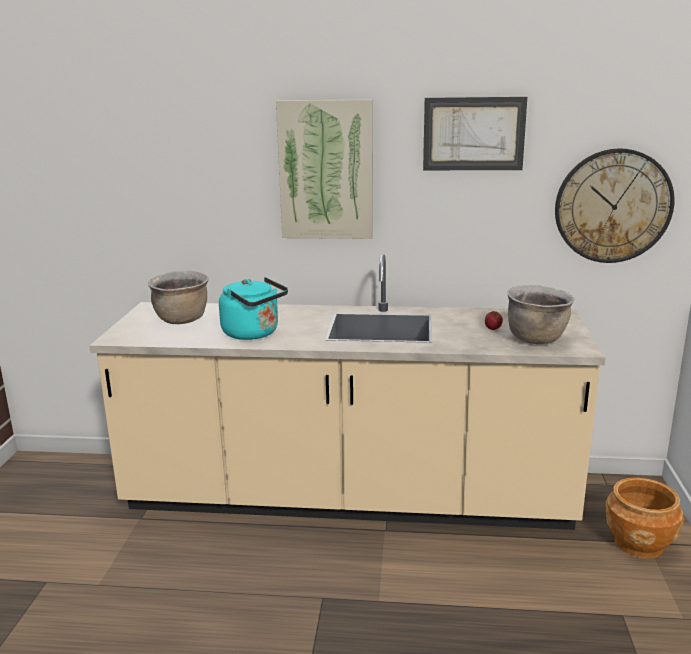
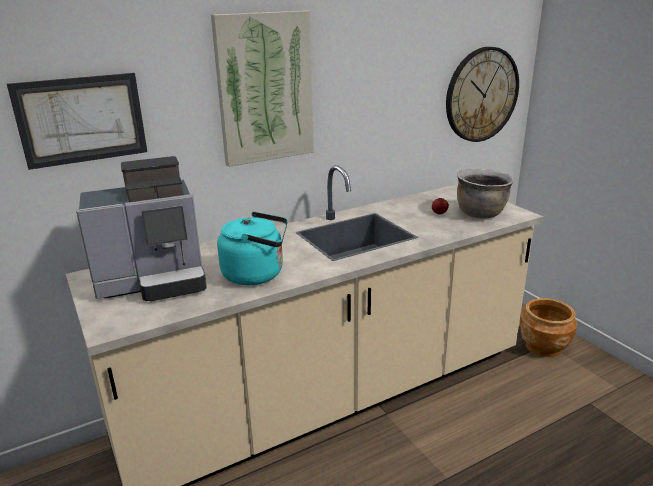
camera: 35 degrees left, 5 degrees up
brown cooking pot [148,270,209,324] -> coffee machine [76,156,207,301]
picture [423,97,527,170] -> picture moved to [7,73,147,170]

